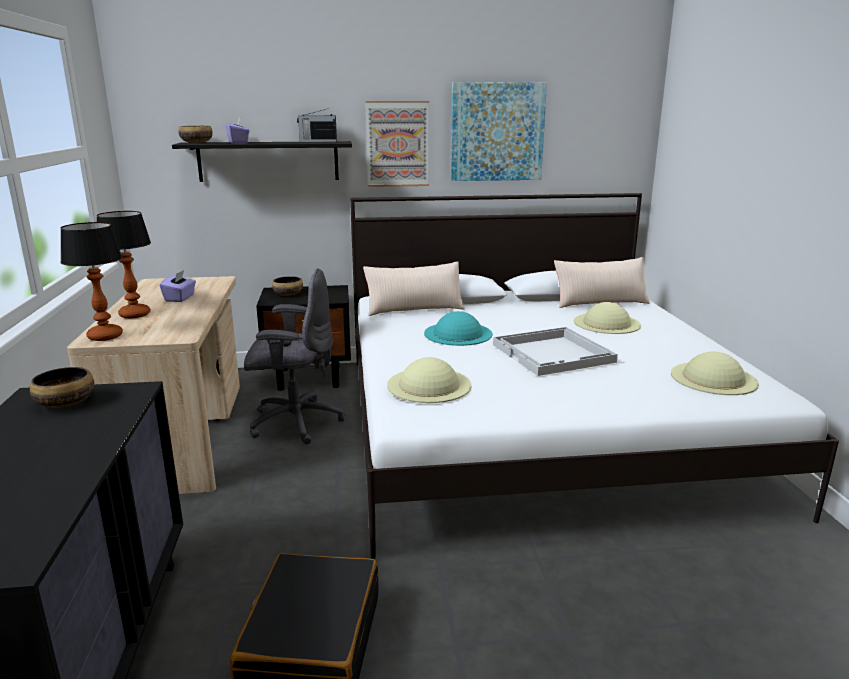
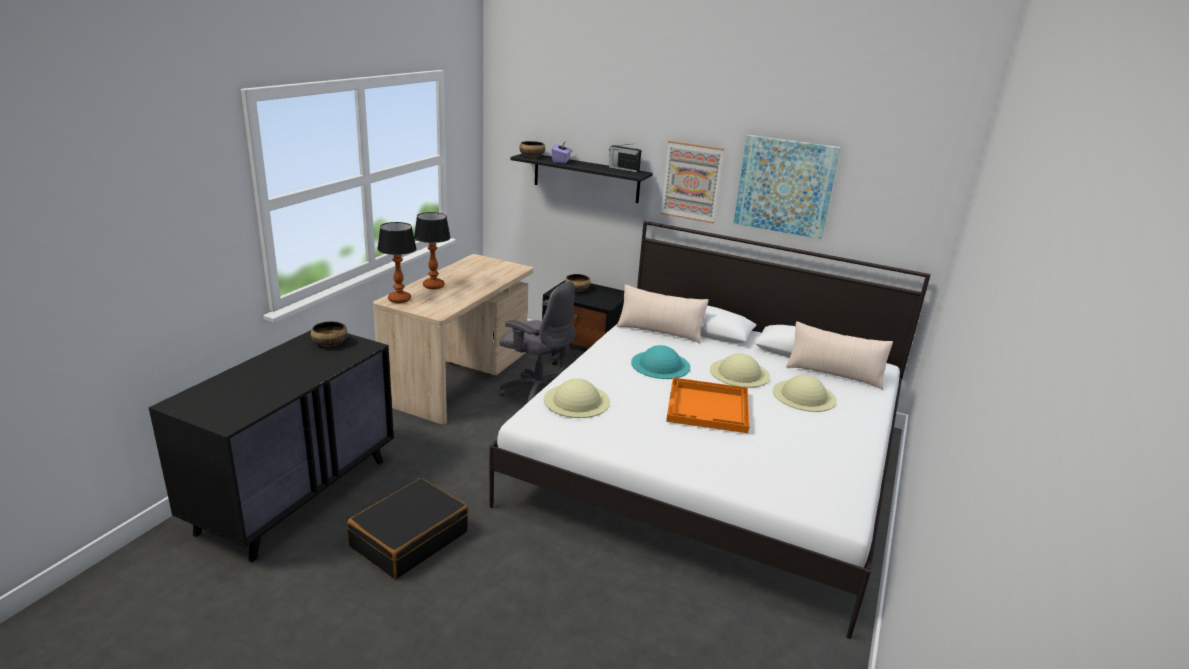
camera: 30 degrees right, 5 degrees up
purple tissue box [160,270,196,302] -> none
white tray [493,327,618,376] -> orange tray [666,377,750,433]
beige hat [671,351,759,395] -> beige hat moved to [710,353,770,388]

